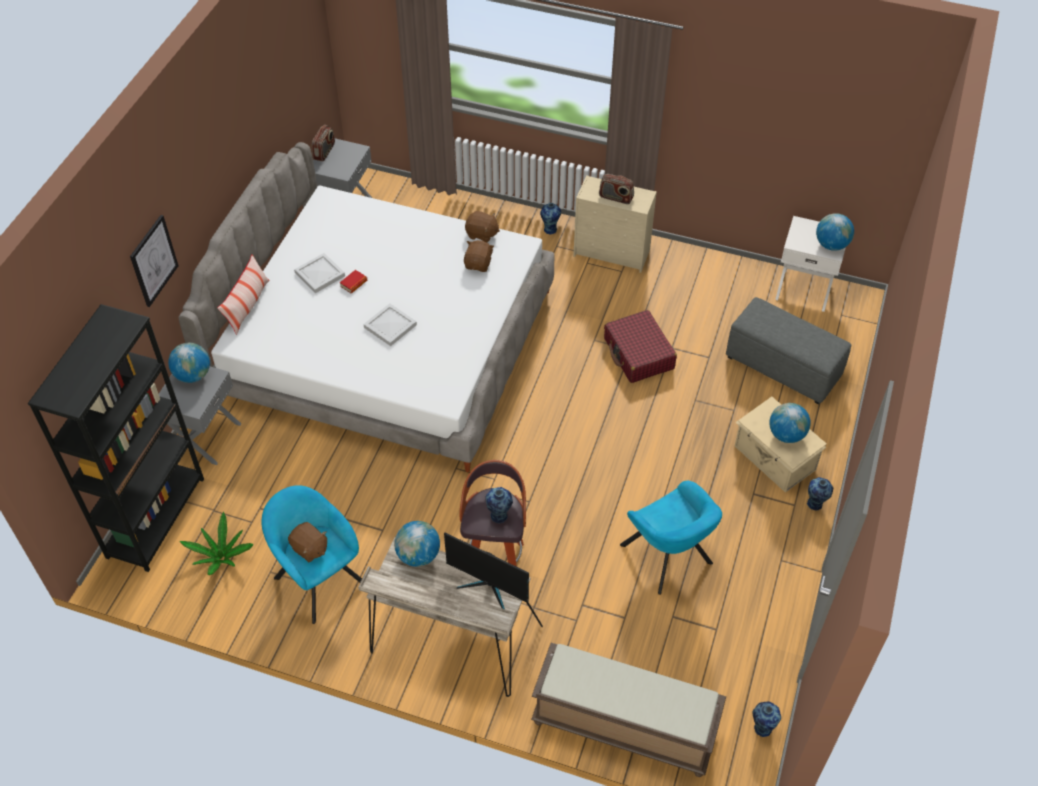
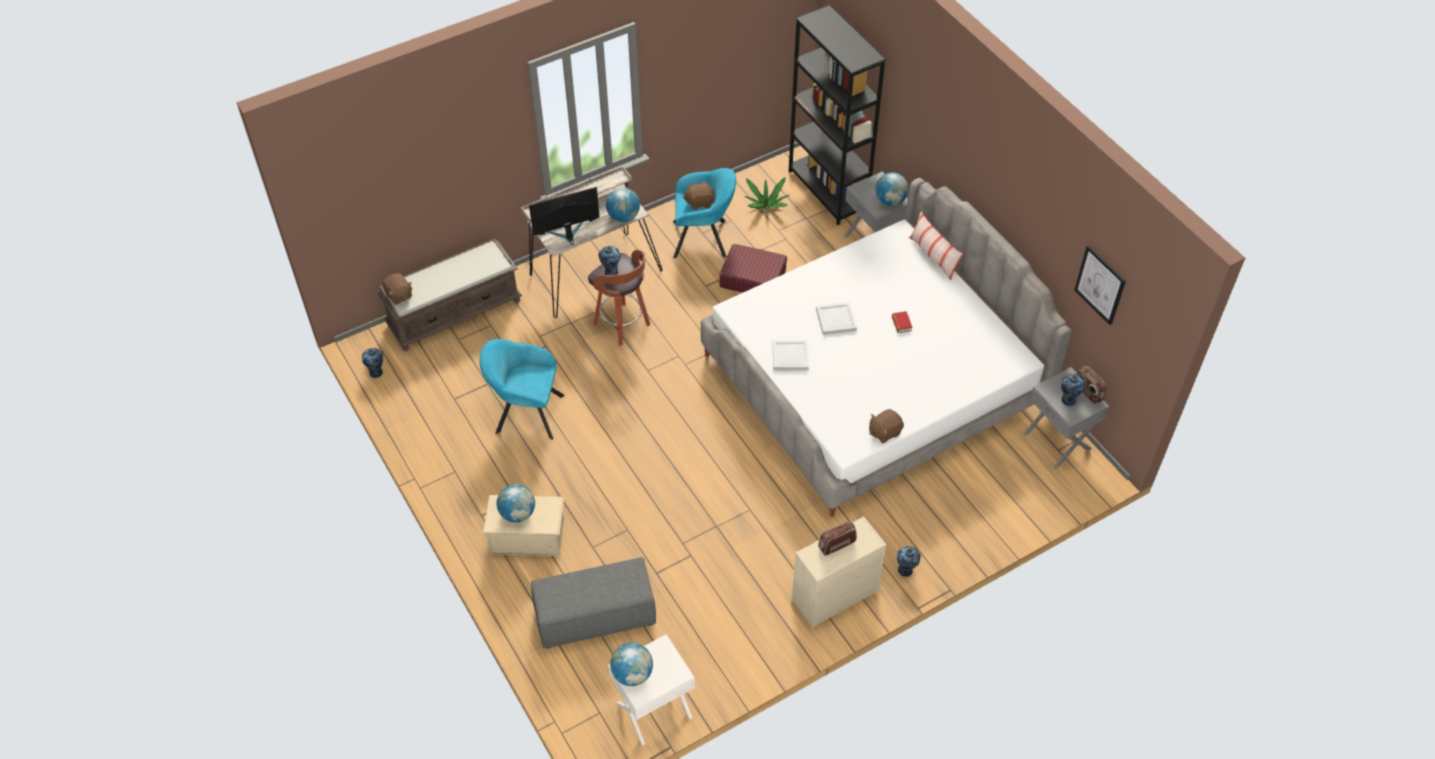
camera: 130 degrees right, 0 degrees up
picture [130,215,178,307] -> picture moved to [1074,245,1126,325]
white tray [294,253,345,293] -> white tray moved to [773,340,809,371]
brown plush toy [464,240,494,272] -> brown plush toy moved to [383,273,412,305]
red suitcase [604,310,677,383] -> red suitcase moved to [719,244,787,293]
vase [807,477,833,511] -> vase moved to [1061,374,1084,406]

